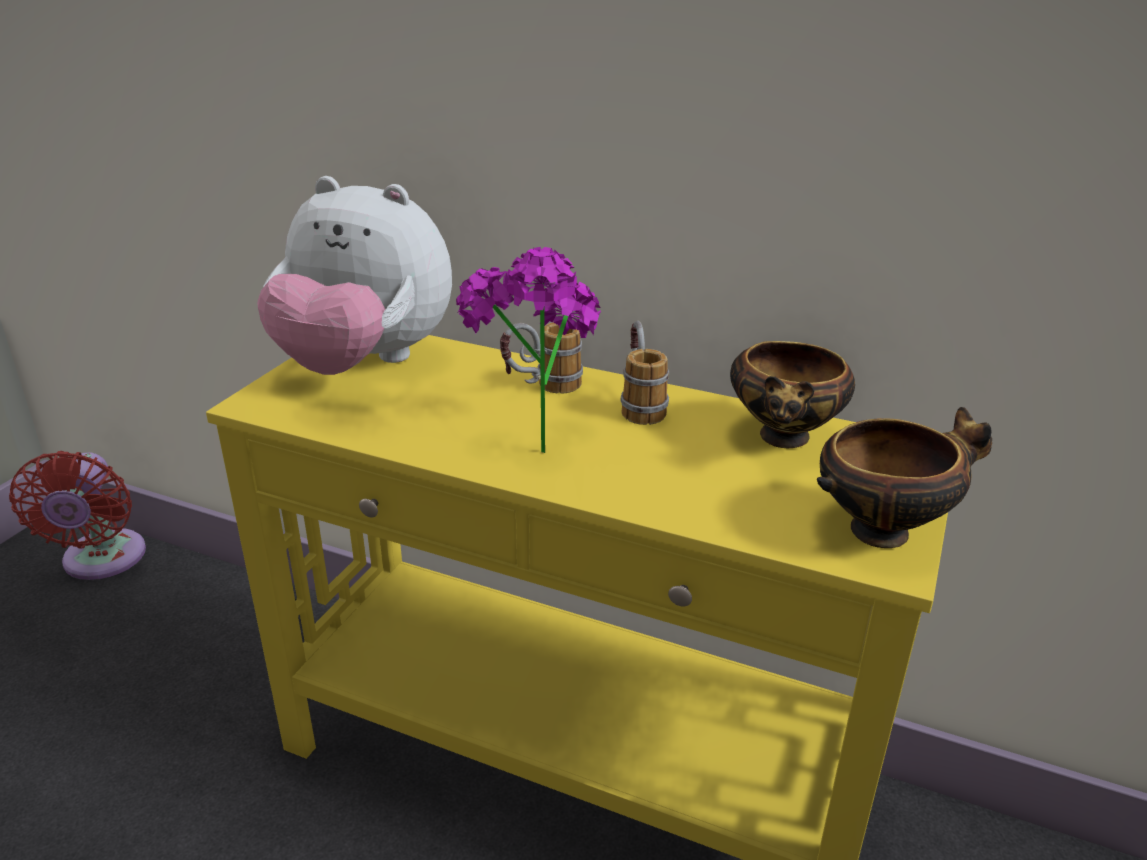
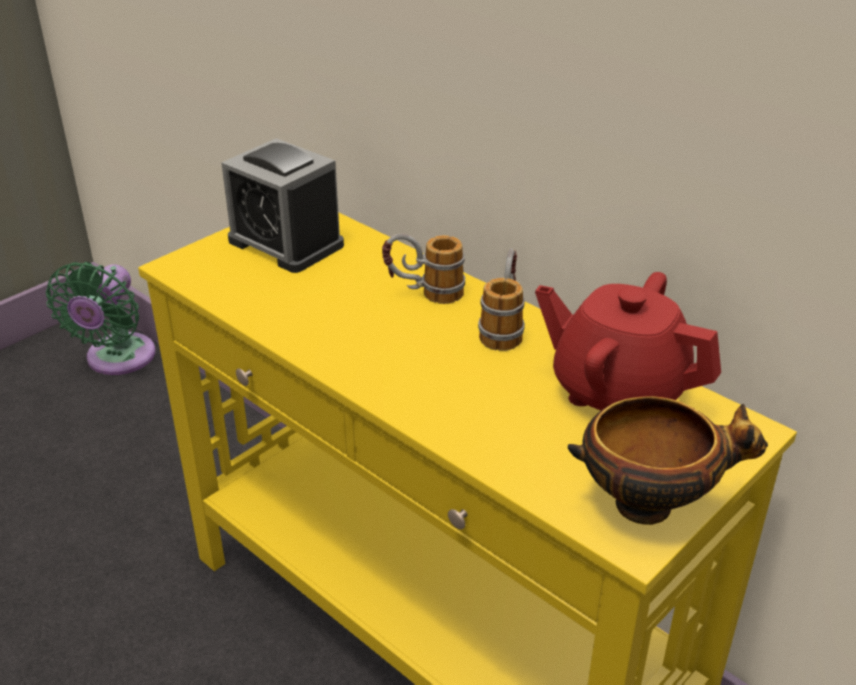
camera: 20 degrees right, 5 degrees up
red fan [9,451,146,580] -> green fan [46,262,156,375]
plush toy [257,176,452,375] -> alarm clock [221,138,344,273]
potted plant [456,247,601,453] -> none
bowl [730,341,855,449] -> red teapot [535,272,721,410]

